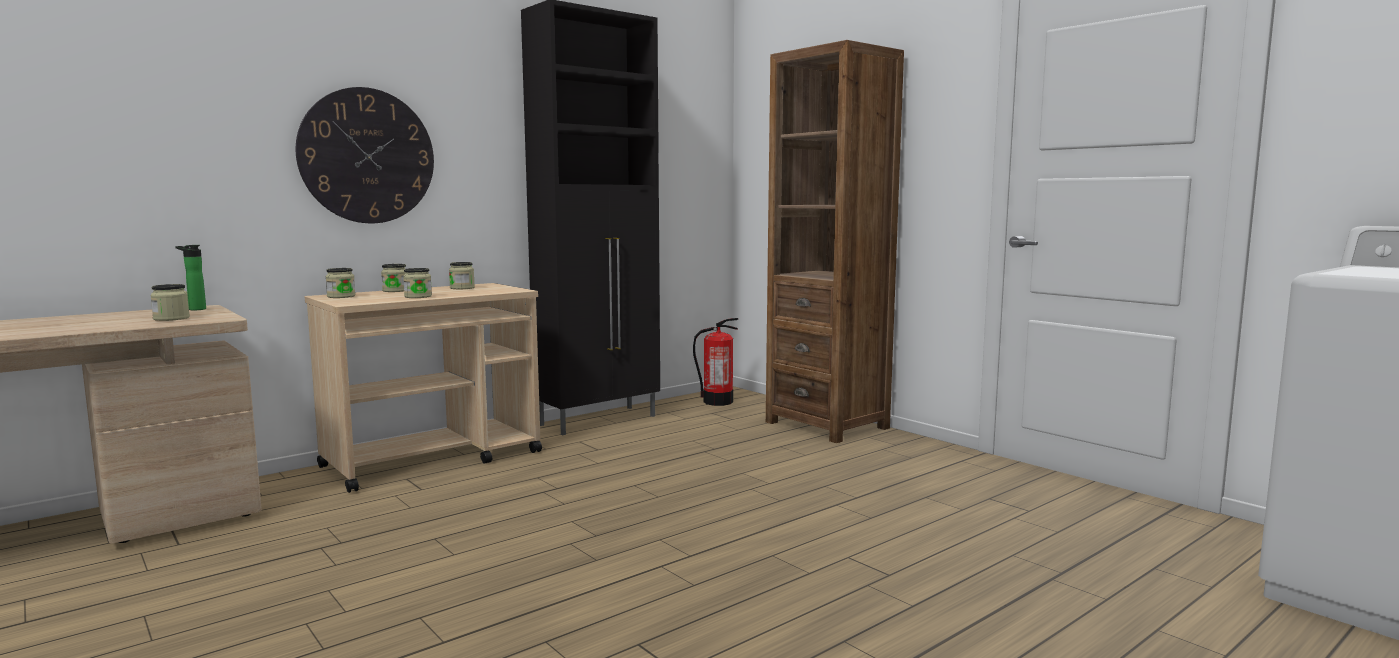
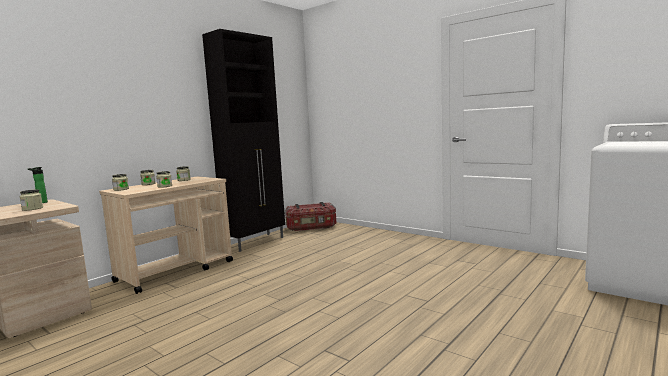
camera: 10 degrees left, 0 degrees up
wall clock [296,87,434,223] -> none
fire extinguisher [693,318,738,406] -> storage box [285,202,336,231]
brown bookcase [766,40,904,443] -> none

